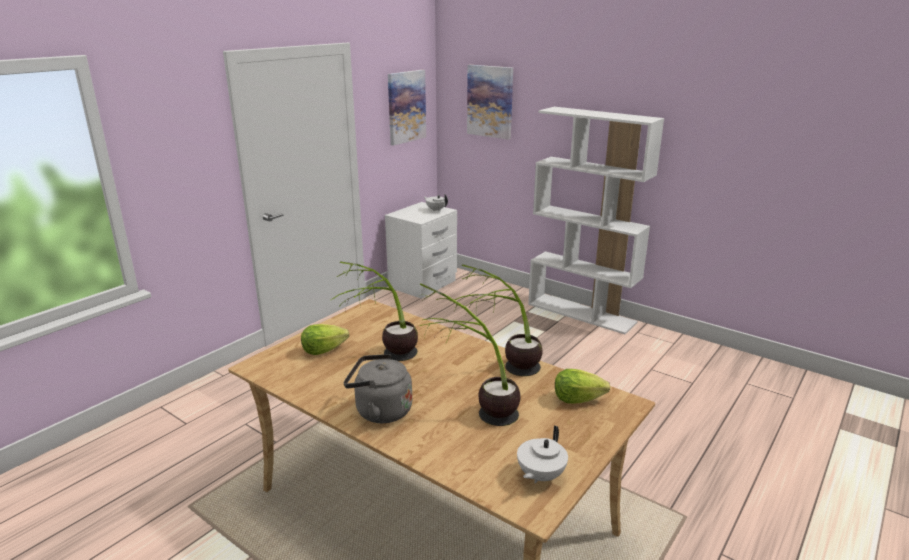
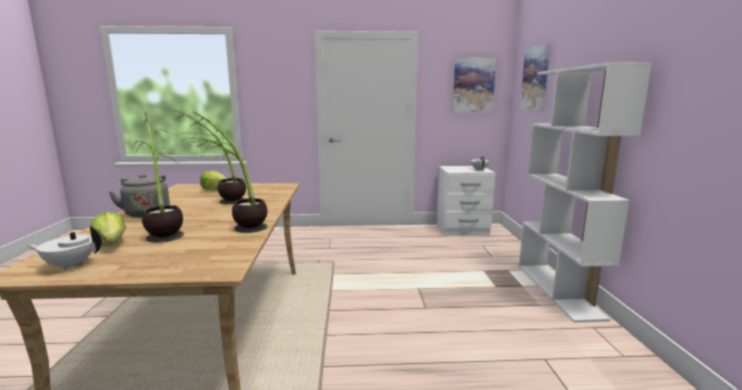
camera: 50 degrees right, 10 degrees down
lettuce [555,369,610,404] -> lettuce moved to [91,212,126,246]

